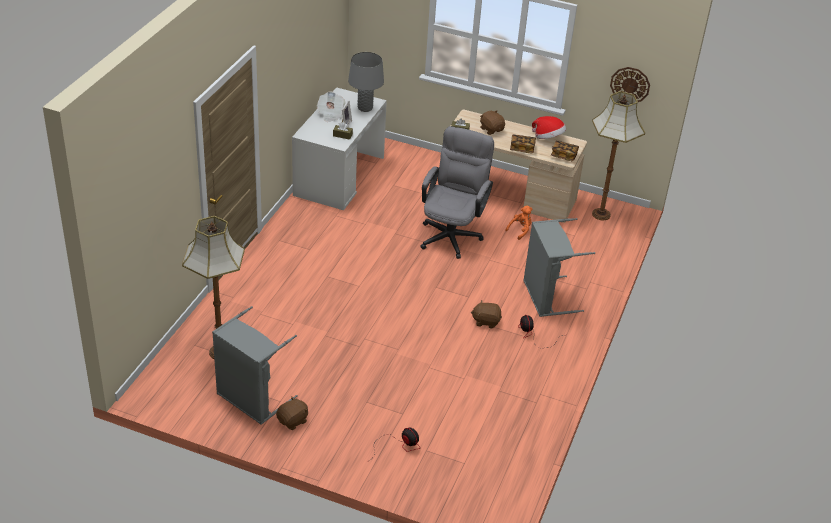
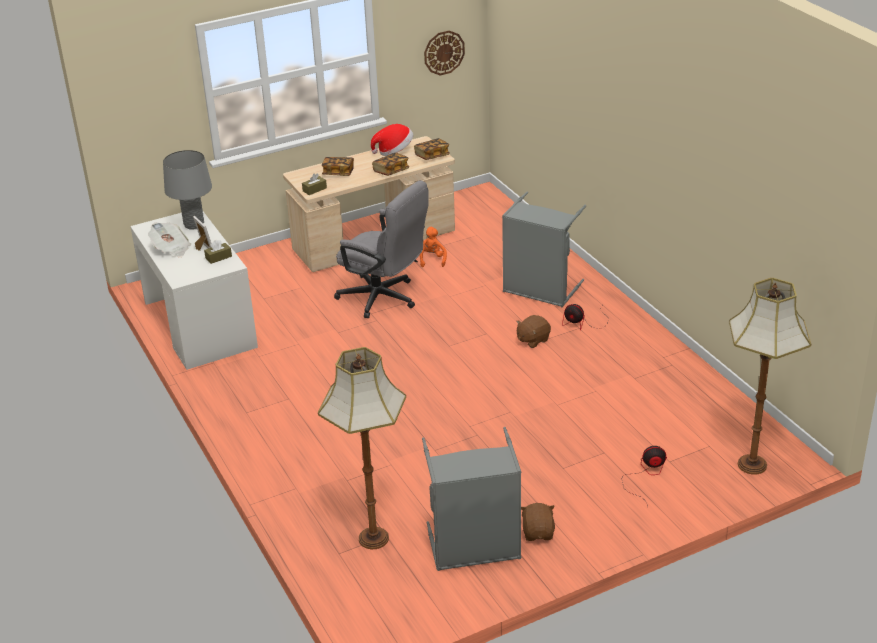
camera: 45 degrees left, 5 degrees down
grey office chair [420,126,494,259] -> grey office chair turned 150 degrees clockwise [334,181,429,318]
brown plush toy [480,110,505,135] -> book [322,157,354,176]
floor lamp [592,91,645,220] -> floor lamp moved to [729,278,811,475]

